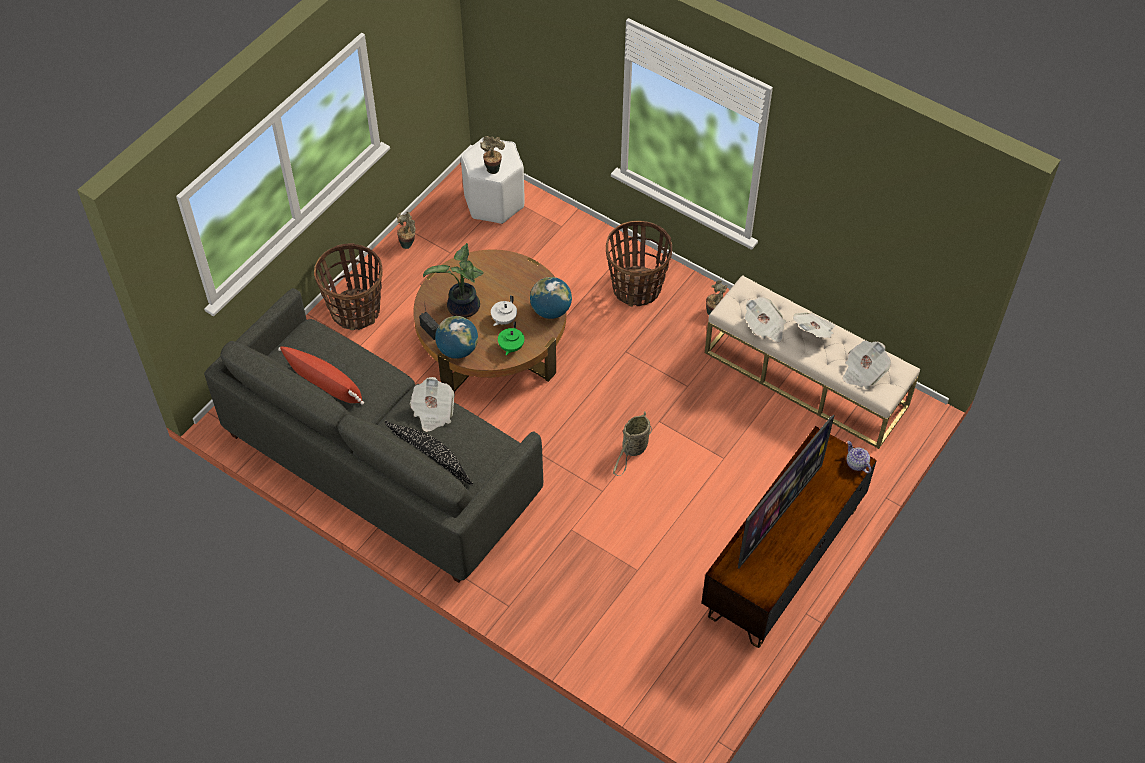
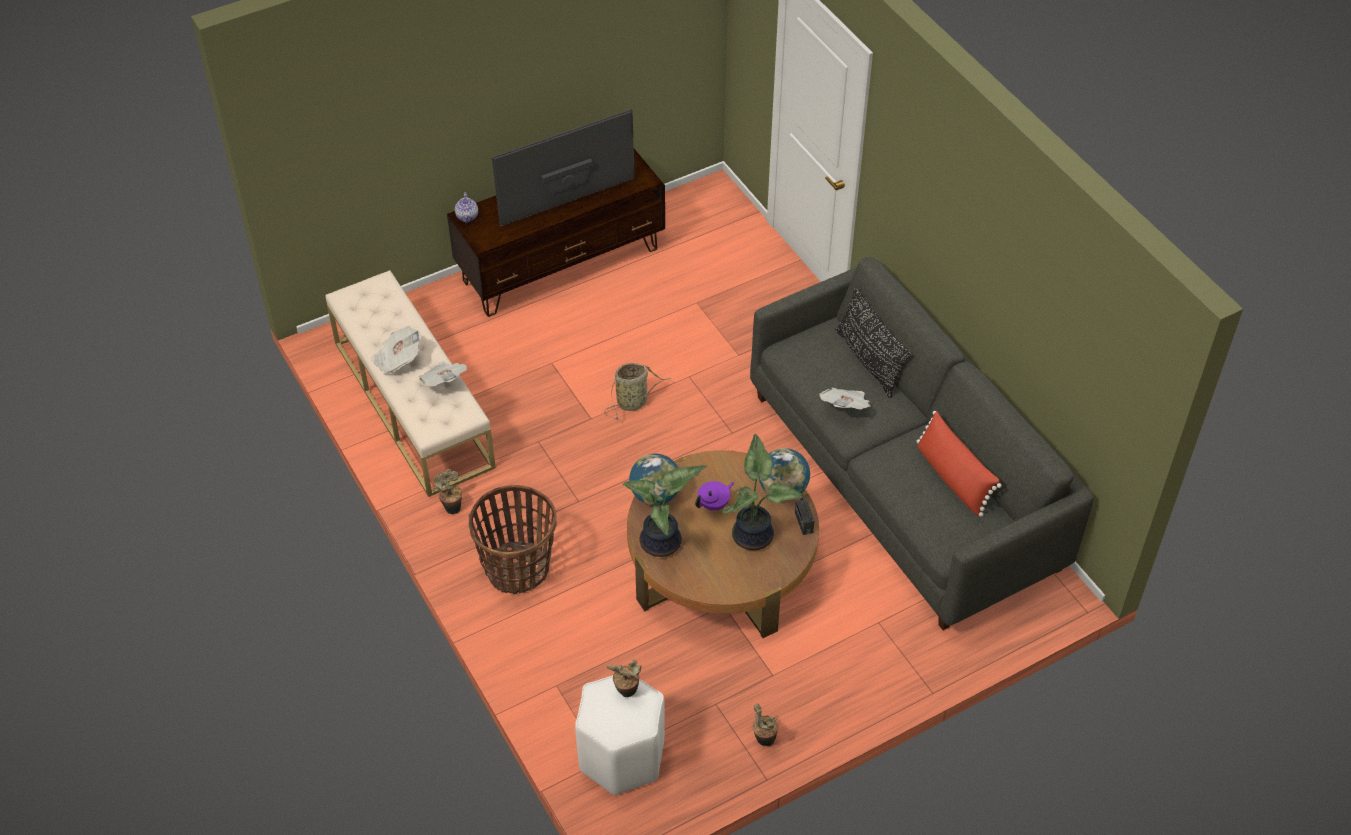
camera: 155 degrees left, 5 degrees down
basket [314,243,383,330] -> none
white teapot [491,295,517,326] -> purple teapot [695,481,734,511]
green teapot [498,321,524,355] -> none
newspaper [843,341,891,389] -> none
none -> potted plant [622,465,707,557]

